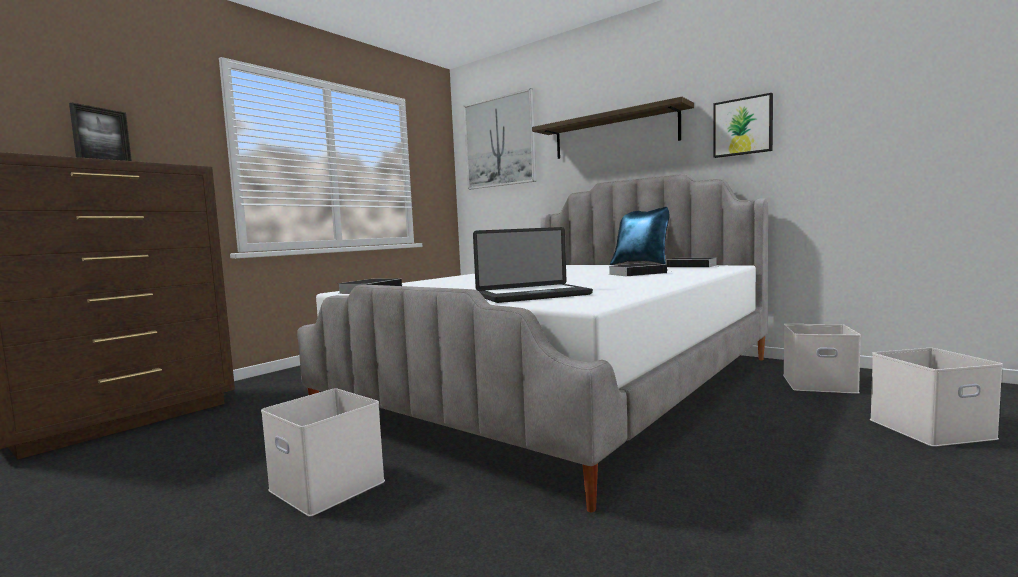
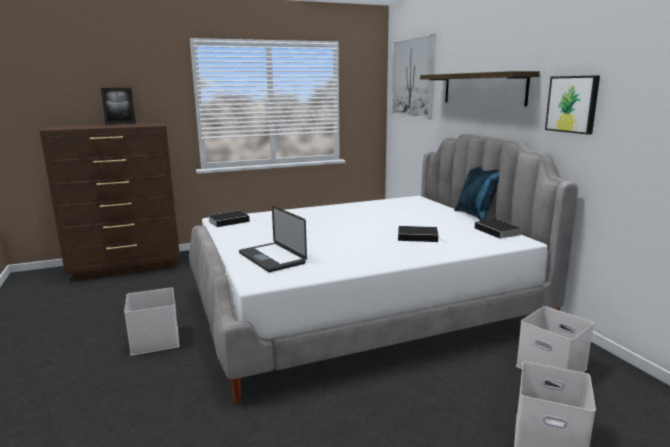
camera: 30 degrees right, 10 degrees up
laptop [473,227,593,303] -> laptop turned 45 degrees clockwise [239,206,307,272]

